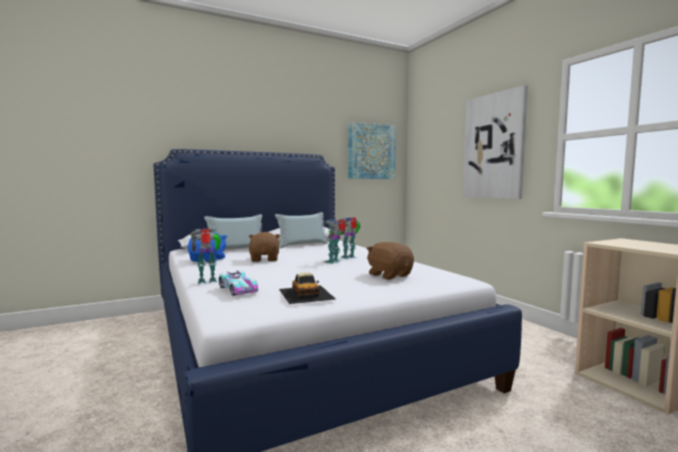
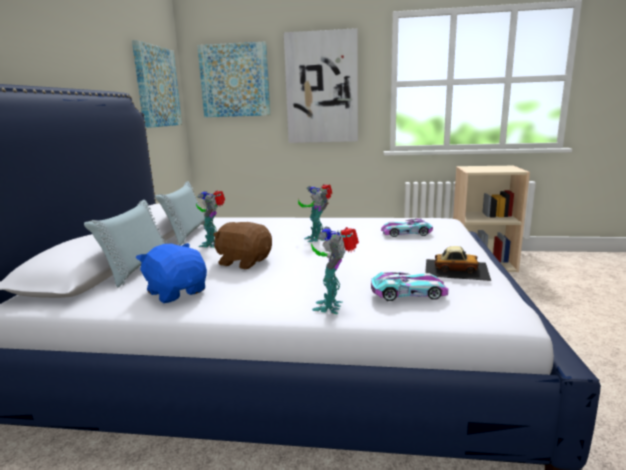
camera: 55 degrees left, 10 degrees up
toy robot [341,217,361,259] -> toy robot moved to [196,190,225,248]
brown plush toy [366,242,414,280] -> toy car [381,219,433,237]
none -> picture [197,42,270,117]

